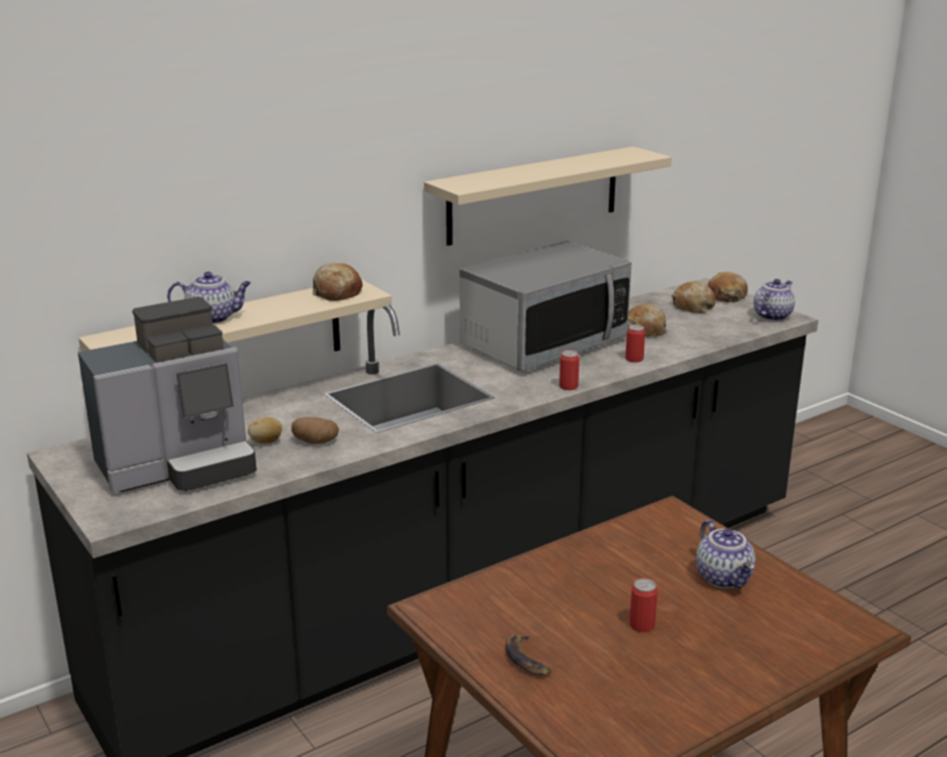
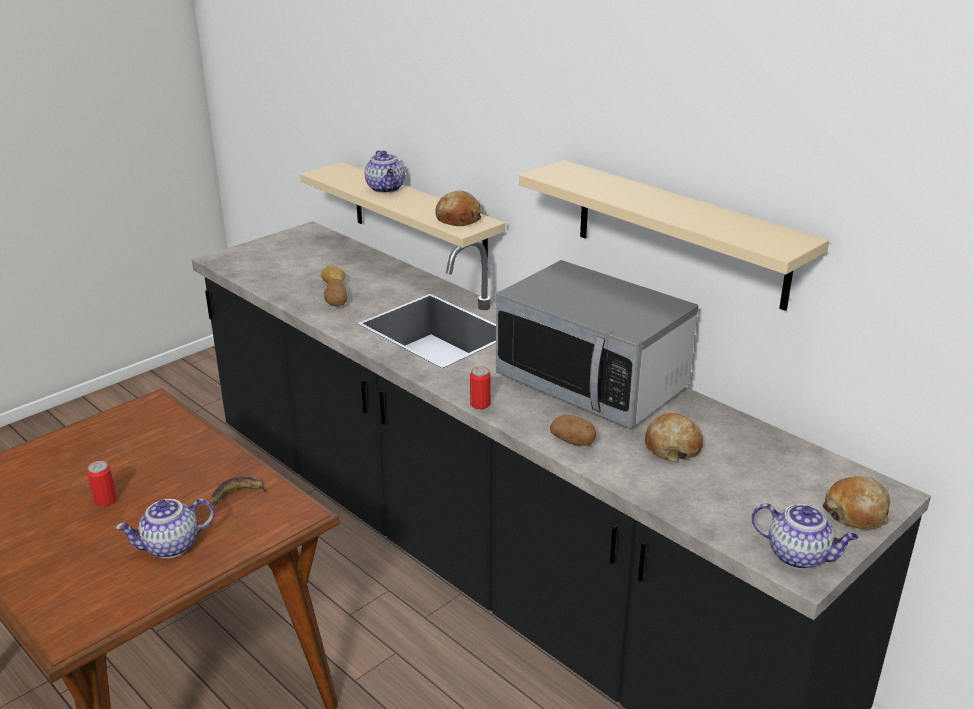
camera: 80 degrees right, 5 degrees up
coffee machine [78,297,257,493] -> none
banana [506,634,551,675] -> banana moved to [211,476,269,505]
can [625,324,645,362] -> potato [550,415,596,446]
bread [672,282,716,313] -> none

